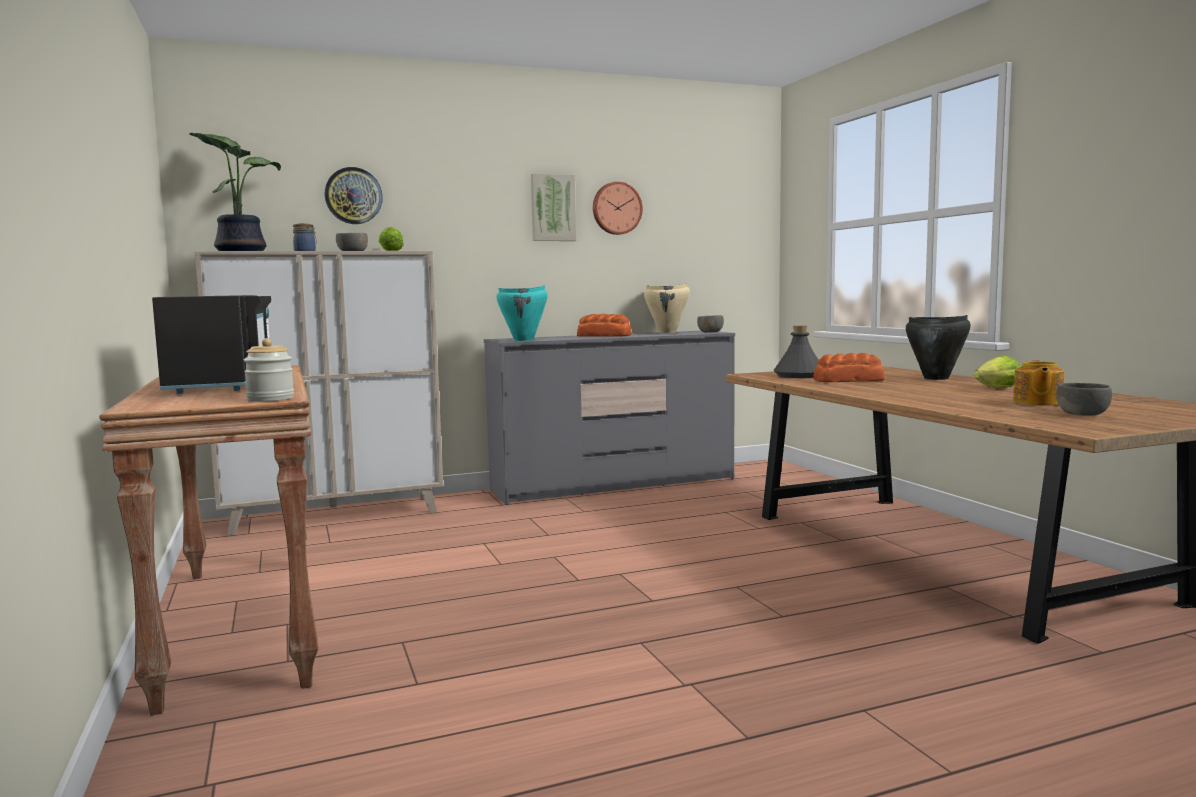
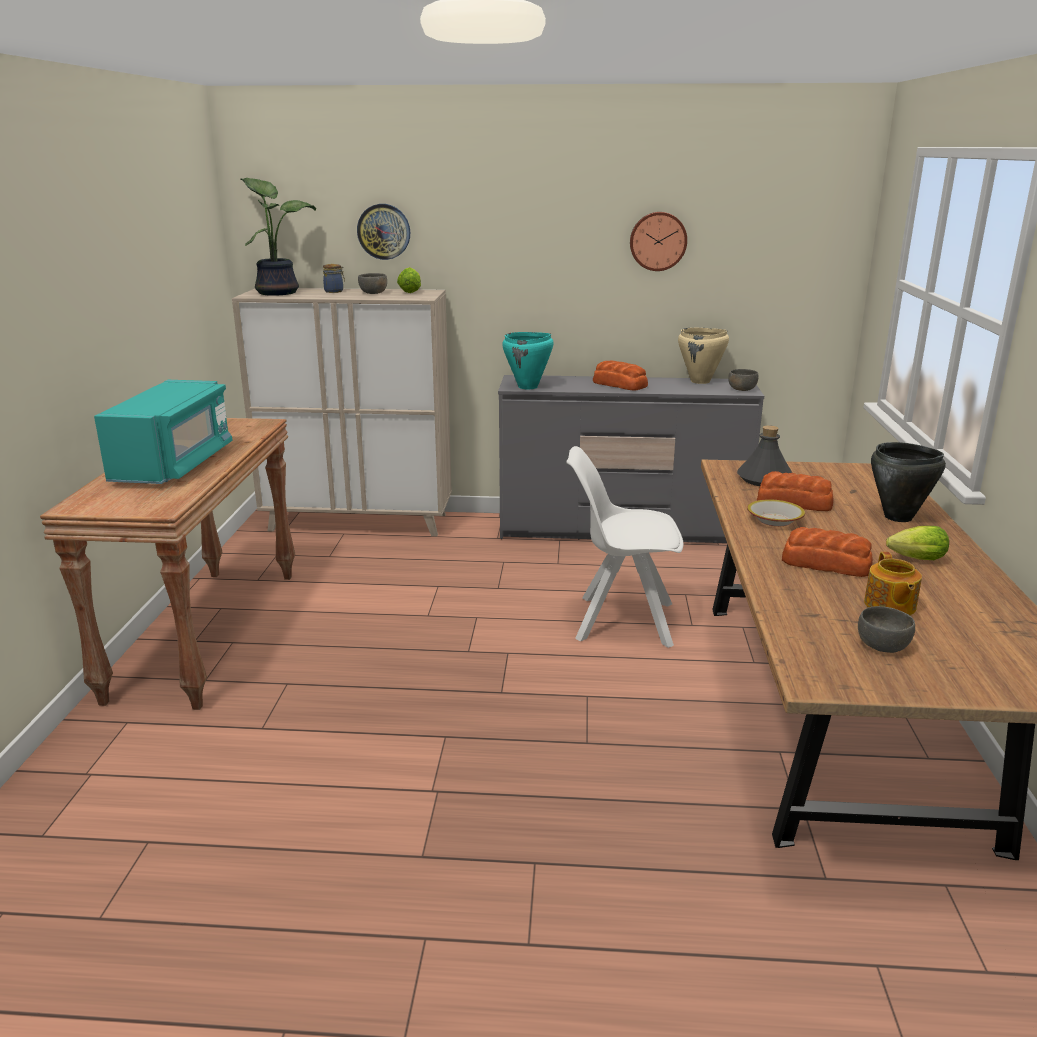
camera: 25 degrees right, 15 degrees up
black microwave [152,295,271,394] -> turquoise microwave [94,380,232,484]
jar [244,338,294,401] -> none
picture [531,173,576,241] -> none
teapot [1013,360,1064,406] -> teapot turned 45 degrees counterclockwise [864,552,922,615]
none -> white chair [566,446,684,648]
none -> bowl [747,499,805,526]
none -> bread [782,527,873,577]

